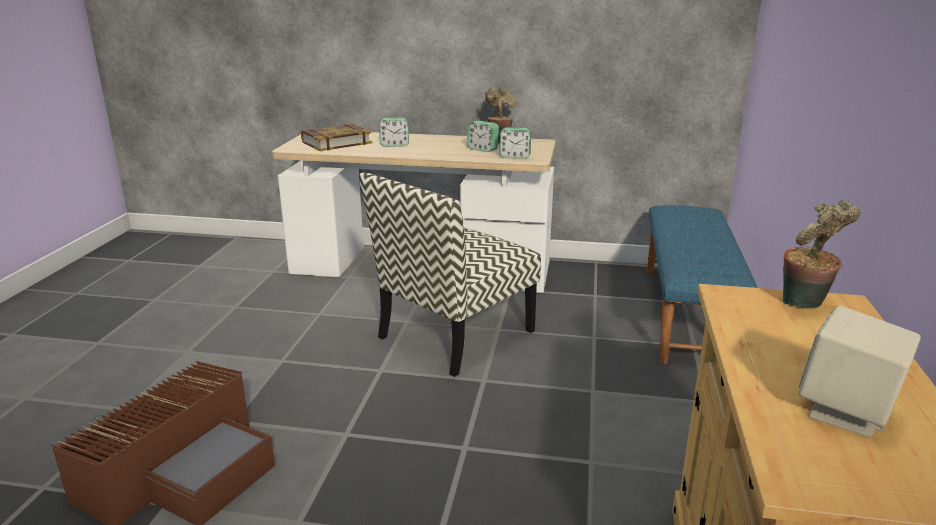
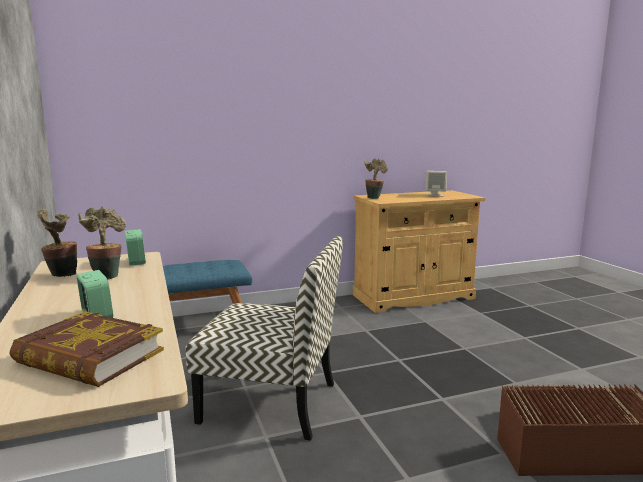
camera: 120 degrees left, 10 degrees down
alarm clock [467,121,499,152] -> potted plant [78,207,126,280]

